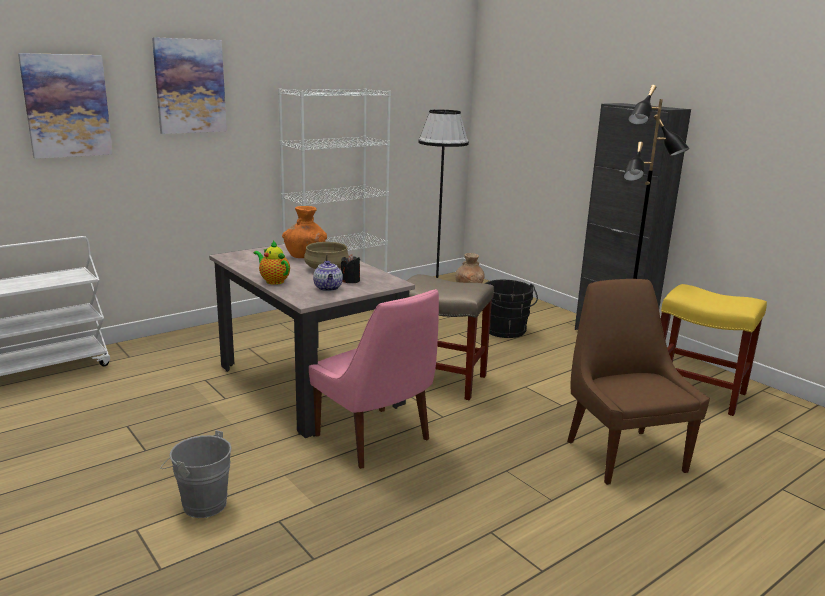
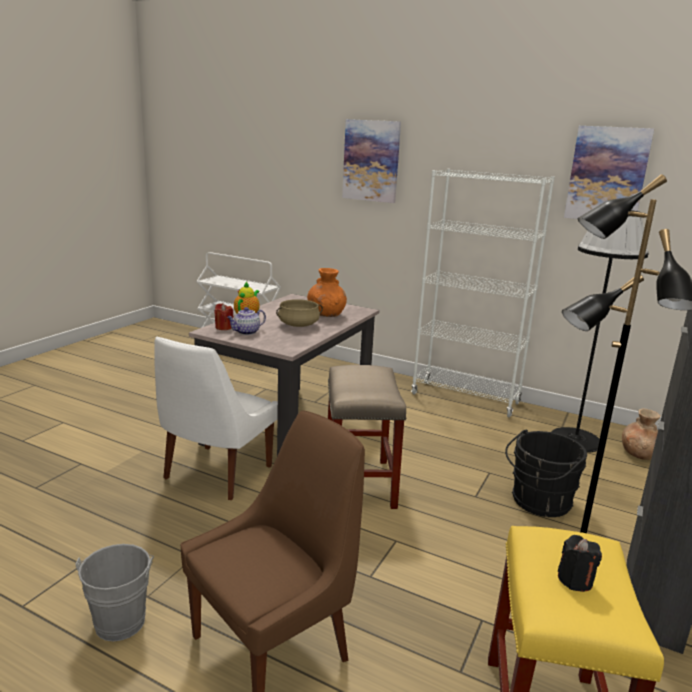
camera: 65 degrees right, 0 degrees up
picture [18,53,113,159] -> picture moved to [564,126,654,219]
grey bucket [160,430,232,518] -> grey bucket moved to [75,544,154,641]
pink chair [309,289,439,469] -> white chair [154,337,278,500]
black candle [341,254,360,283] -> black candle moved to [558,535,602,592]
none -> red candle [214,303,233,330]

